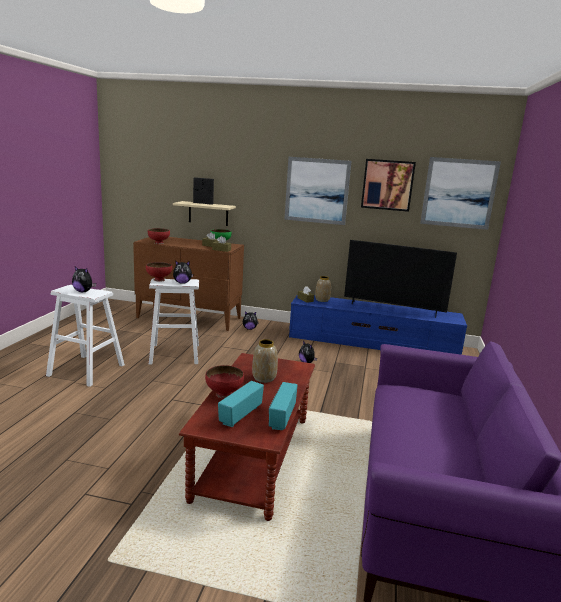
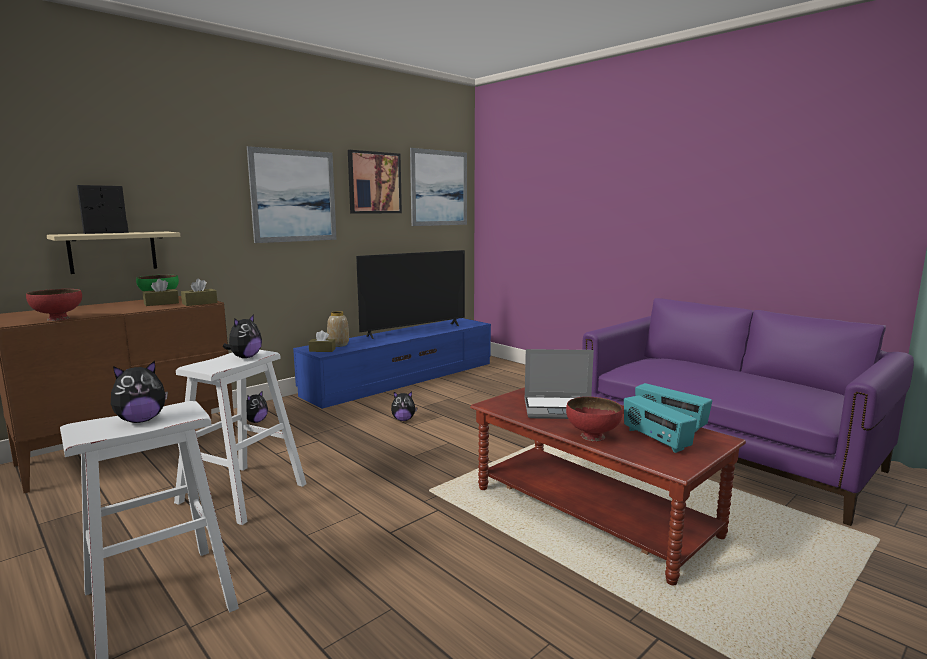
camera: 55 degrees left, 5 degrees down
red bowl [146,262,172,282] -> none
vase [252,339,278,383] -> laptop [525,349,594,419]

